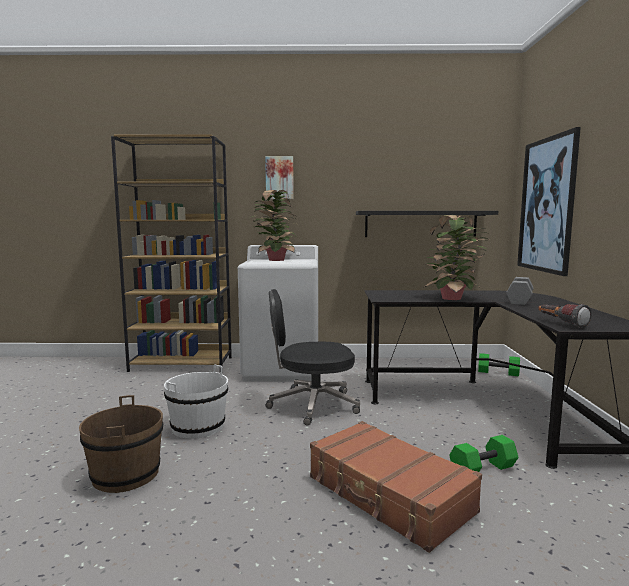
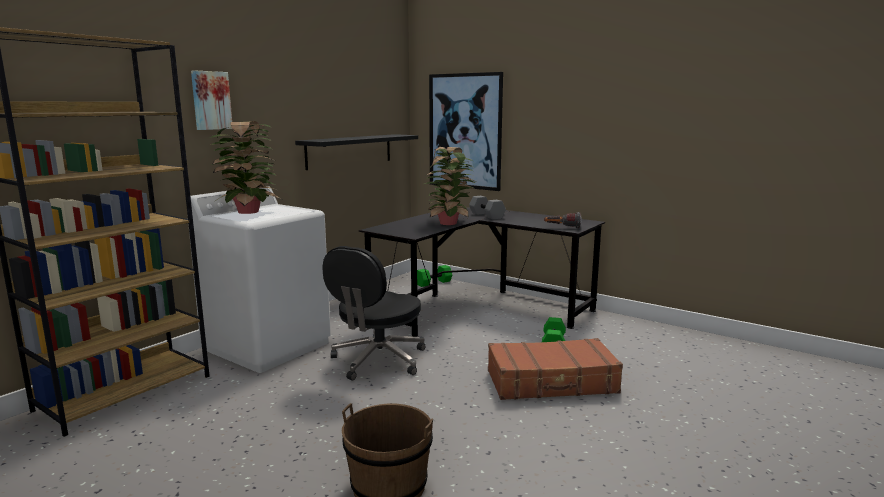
camera: 55 degrees left, 5 degrees up
white bucket [164,364,228,438] -> none

